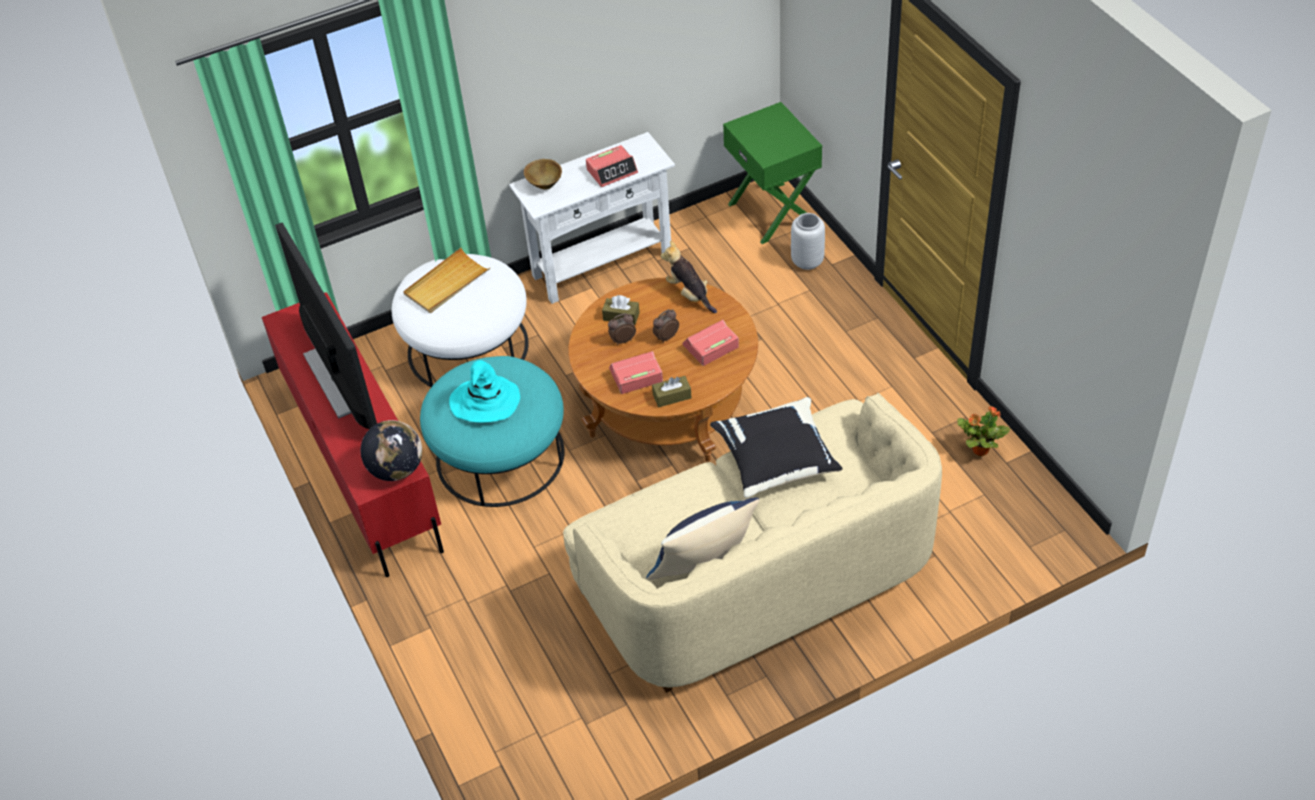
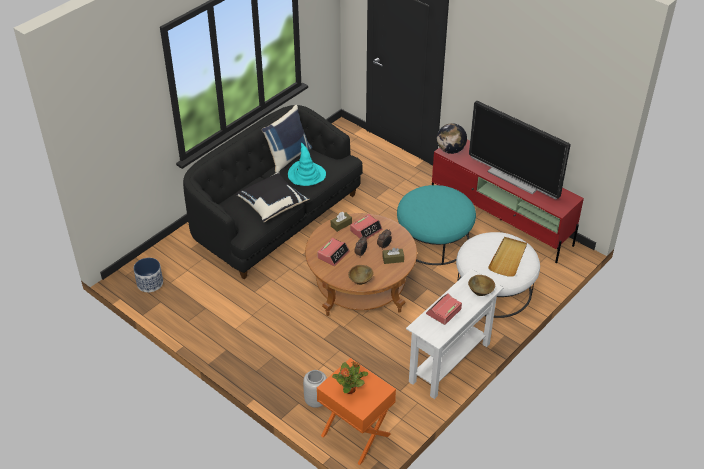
camera: 155 degrees right, 5 degrees down
turquoise hat [449,360,520,423] -> turquoise hat moved to [288,143,326,186]
beige sofa [563,393,942,693] -> black sofa [183,105,363,279]
plush toy [660,241,717,313] -> brown bowl [348,265,374,285]
green nightstand [723,102,822,244] -> orange nightstand [317,358,396,465]
potted plant [957,406,1010,456] -> potted plant moved to [332,361,368,394]
none -> planter [133,258,163,292]

